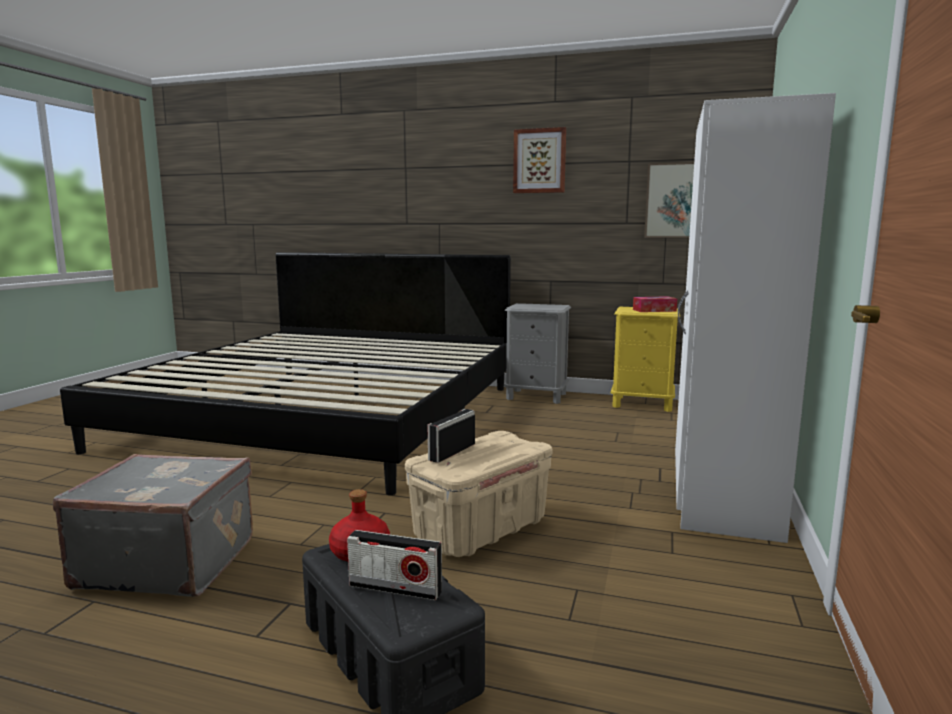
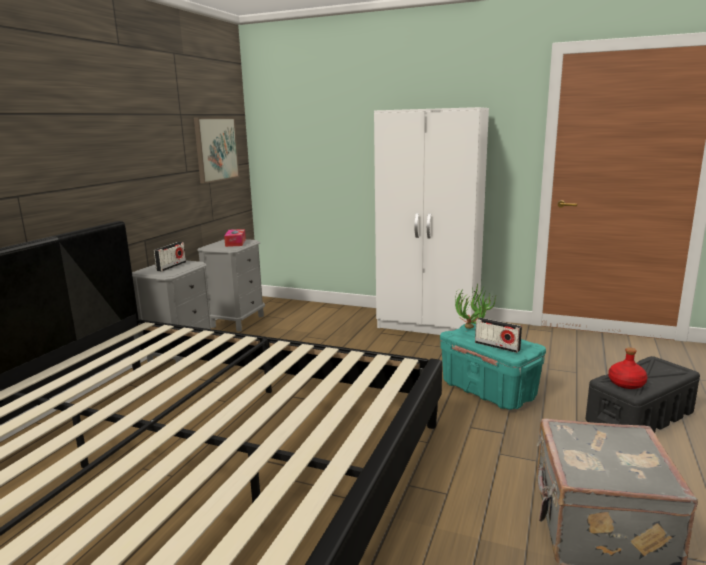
camera: 85 degrees left, 5 degrees up
radio [347,530,442,600] -> radio moved to [154,242,186,271]
beige storage box [405,431,553,557] -> turquoise storage box [440,323,546,410]
picture [513,127,566,193] -> none
yellow nightstand [611,307,680,412] -> grey nightstand [197,239,265,332]
none -> potted plant [455,283,496,329]

